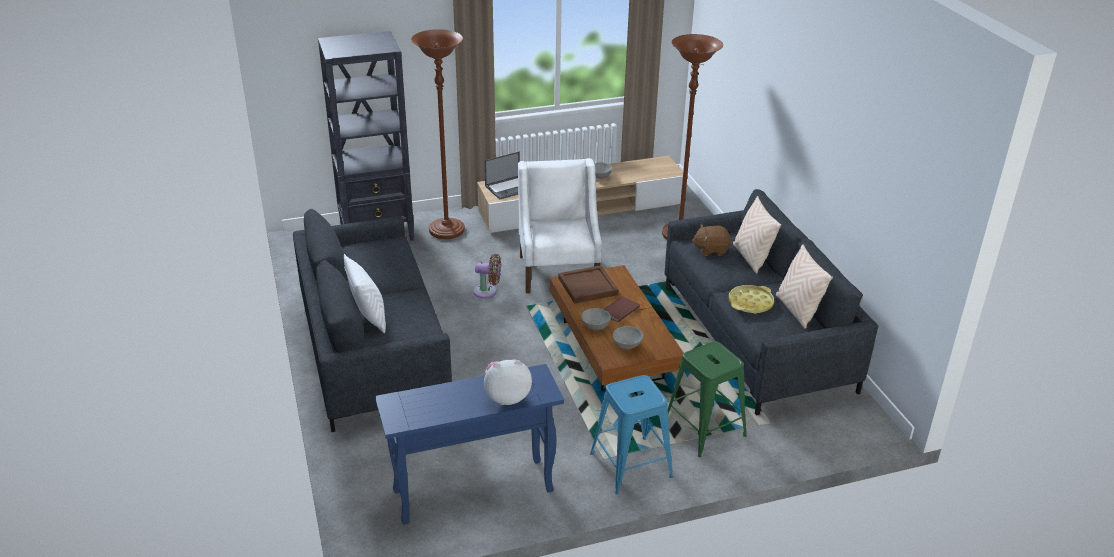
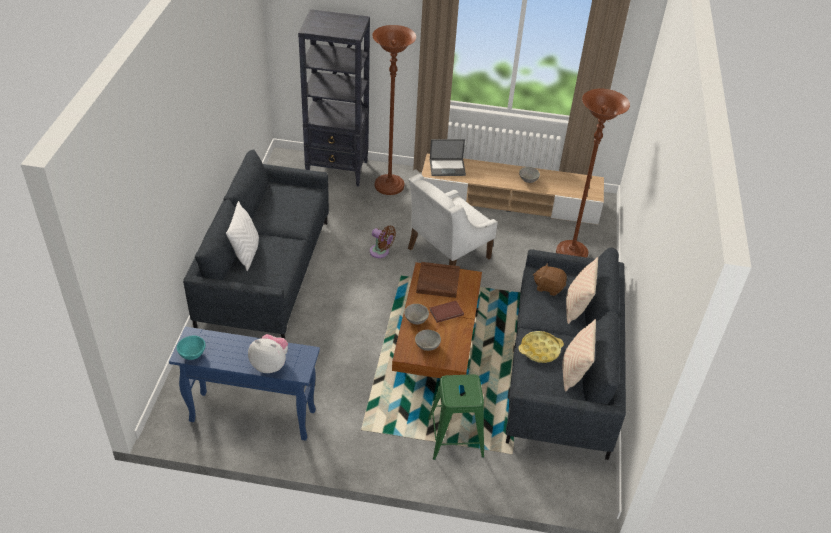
camera: 25 degrees right, 10 degrees up
white armchair [518,158,602,293] -> white armchair turned 150 degrees counterclockwise [408,174,498,266]
blue stool [590,375,673,494] -> none
none -> turquoise bowl [177,336,205,360]

